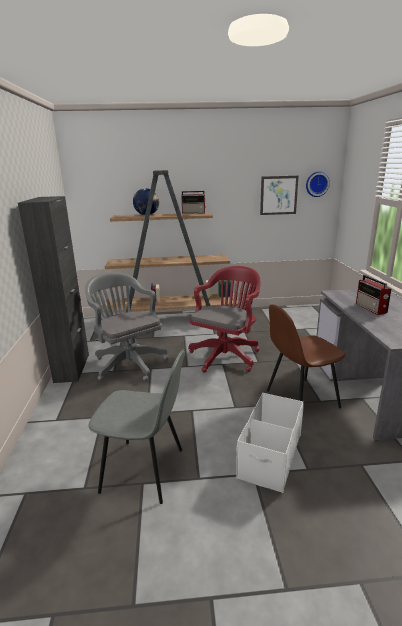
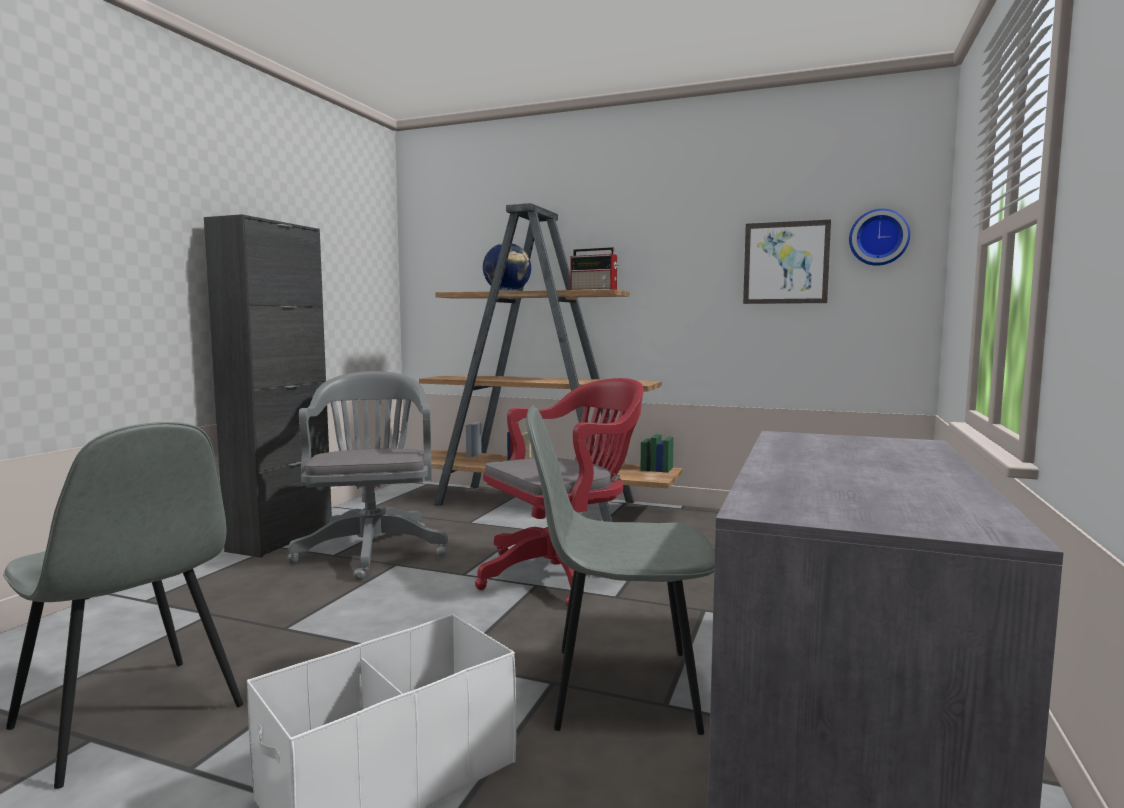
camera: 25 degrees right, 15 degrees down
brown chair [267,304,346,408] -> grey chair [526,405,715,735]
radio [356,275,391,315] -> none

